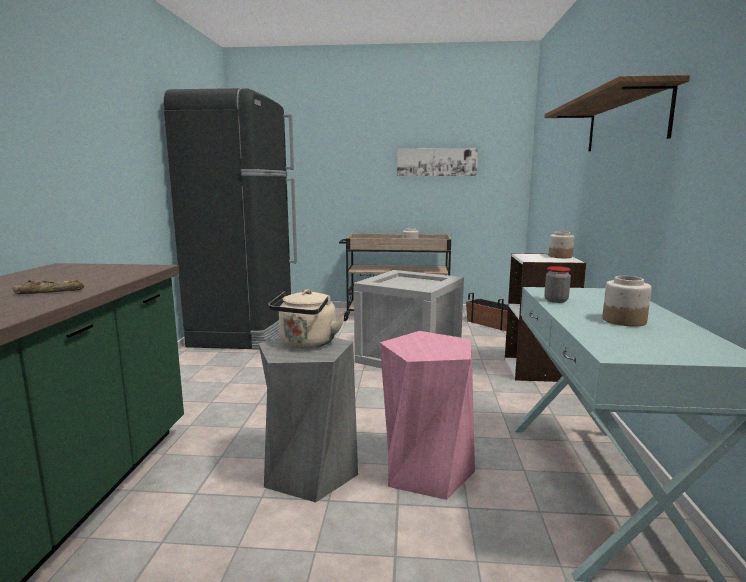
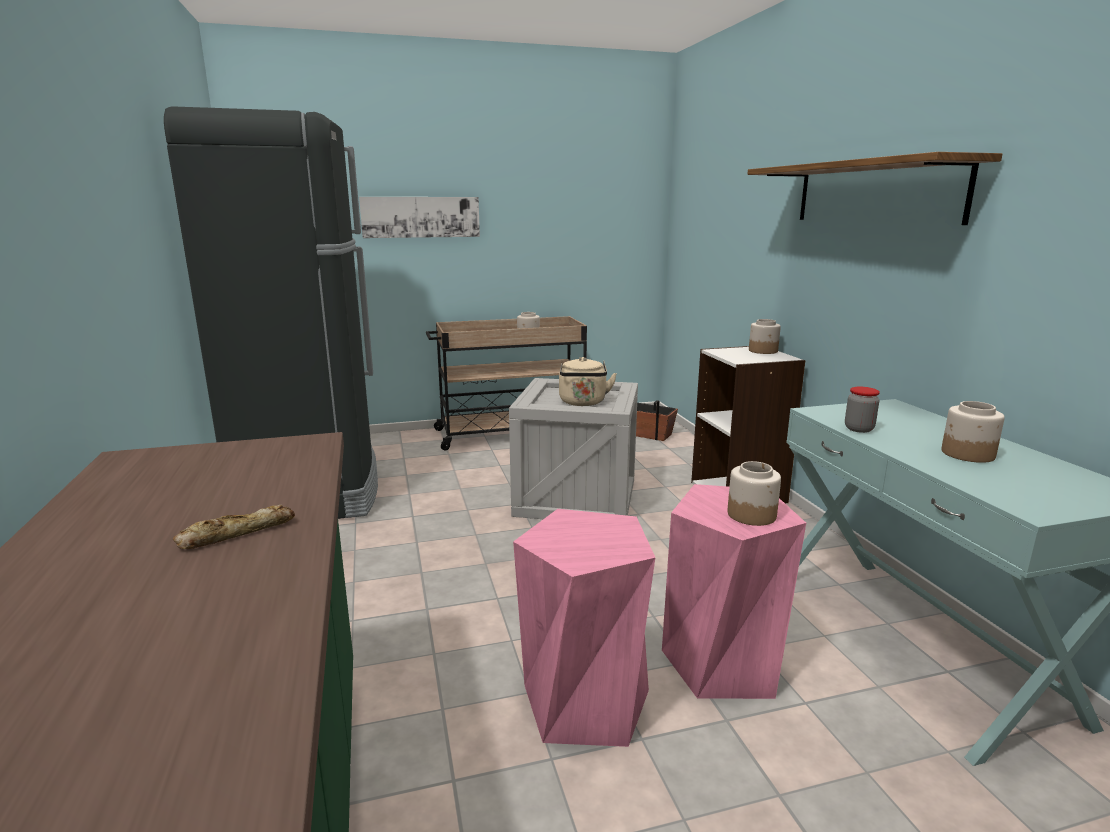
camera: 20 degrees left, 5 degrees up
grey stool [258,338,358,502] -> pink stool [513,509,655,747]
beige kettle [268,289,345,349] -> beige kettle moved to [559,357,617,406]
picture [397,148,478,176] -> picture moved to [359,197,480,238]
none -> jar [728,461,781,526]

